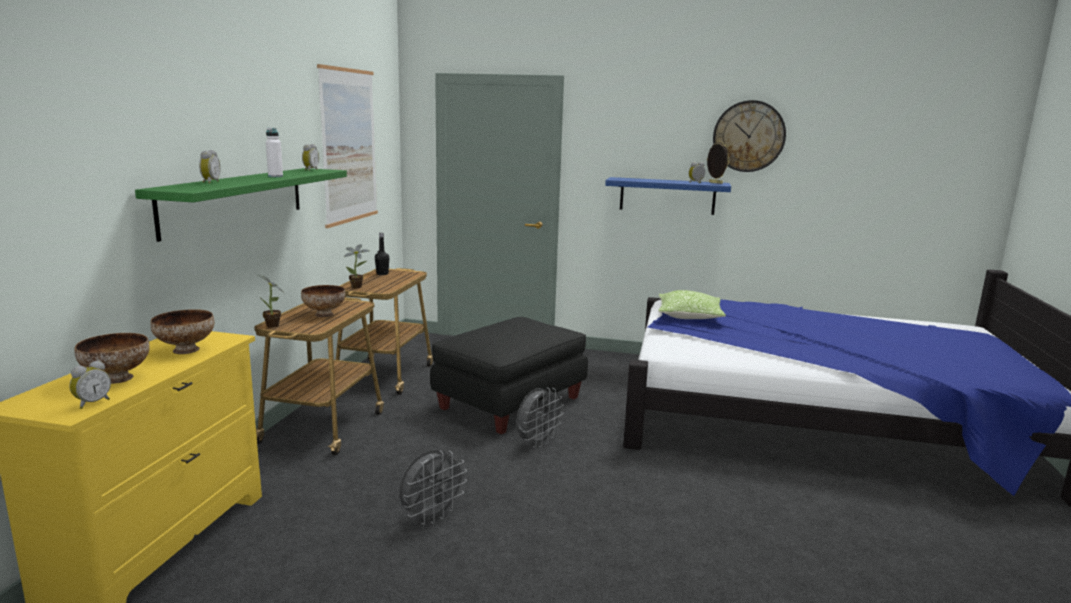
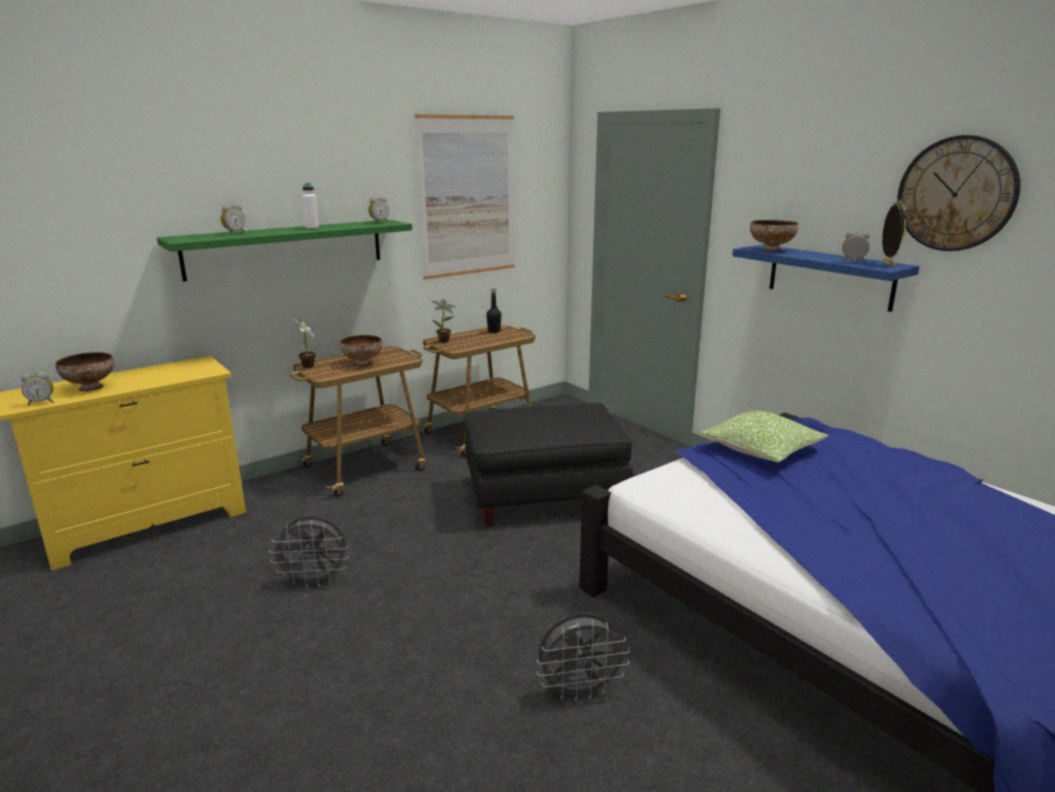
camera: 40 degrees right, 5 degrees up
bowl [151,309,215,354] -> bowl moved to [750,220,798,252]
grey fan [516,388,564,448] -> grey fan moved to [537,613,630,702]

